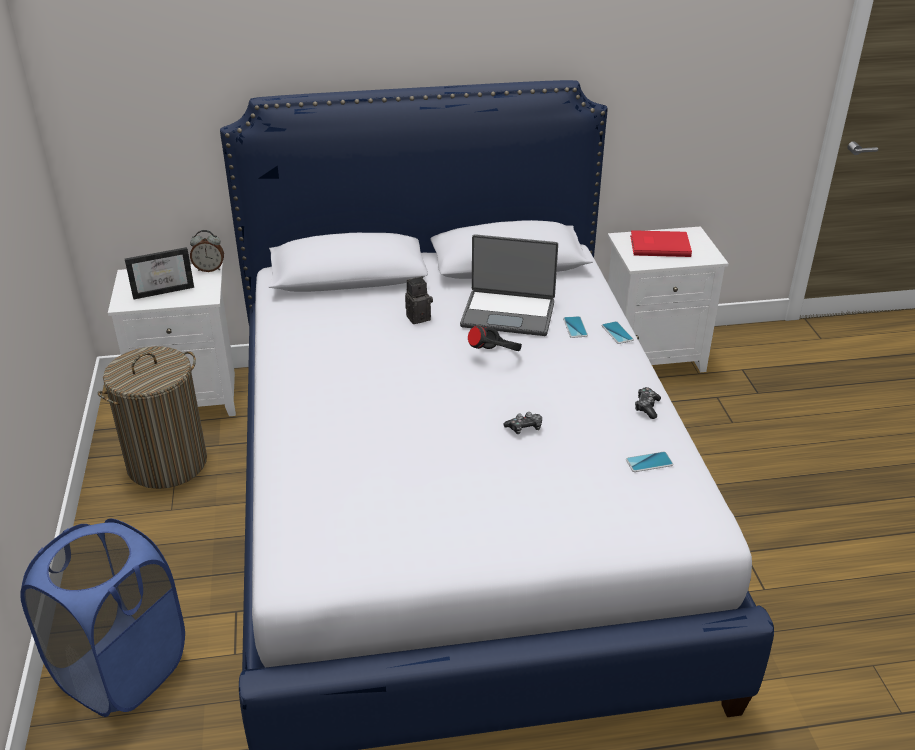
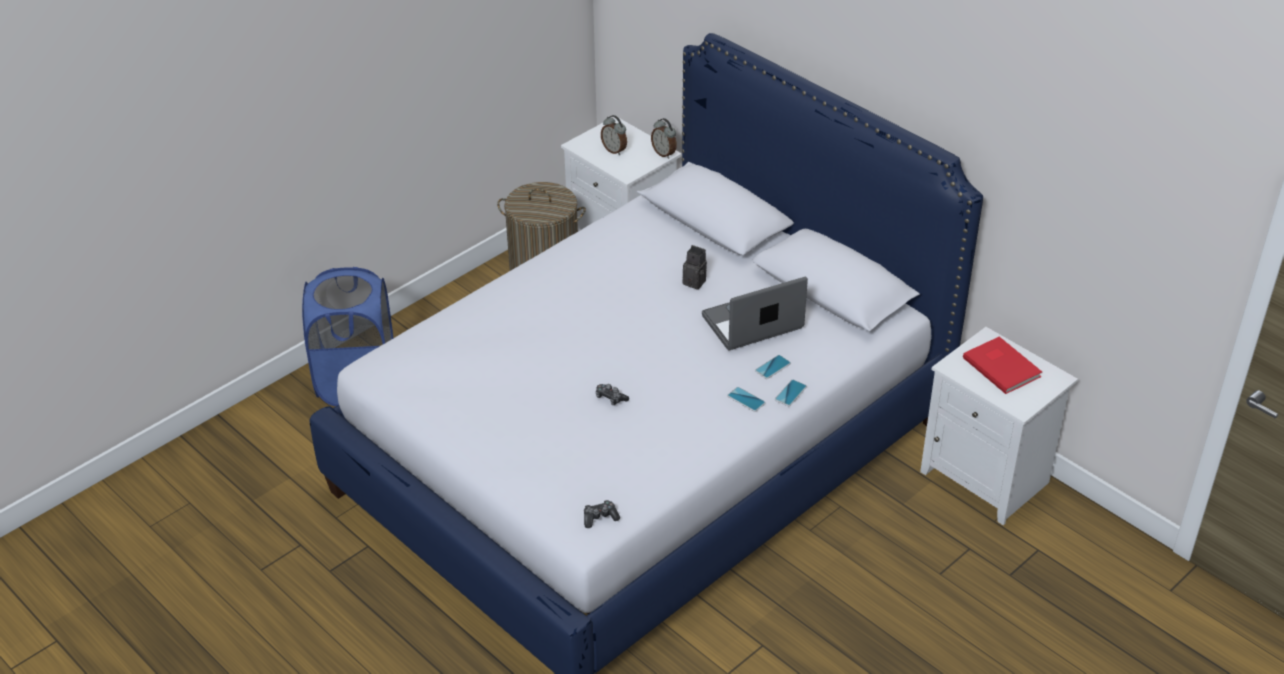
camera: 55 degrees right, 5 degrees up
picture frame [125,247,194,300] -> alarm clock [601,115,627,155]
laptop [460,234,558,336] -> laptop turned 90 degrees clockwise [702,277,808,350]
black headphones [468,326,522,351] -> none
phone [626,452,673,472] -> phone moved to [727,387,766,412]
game controller [635,387,661,419] -> game controller moved to [584,500,620,528]

